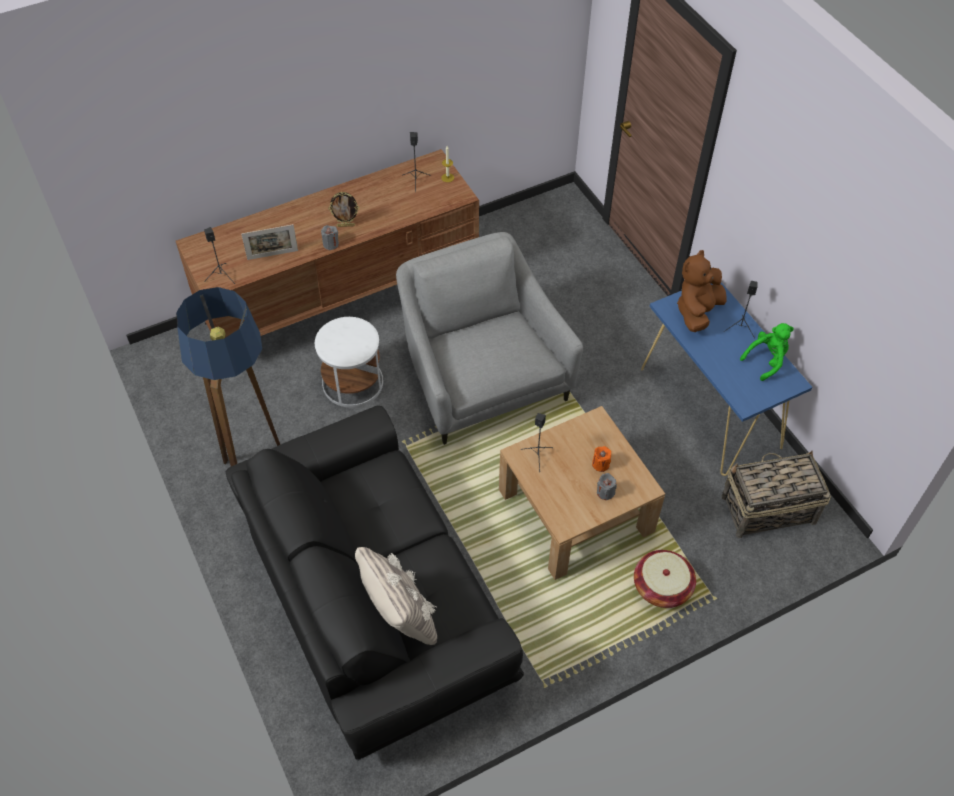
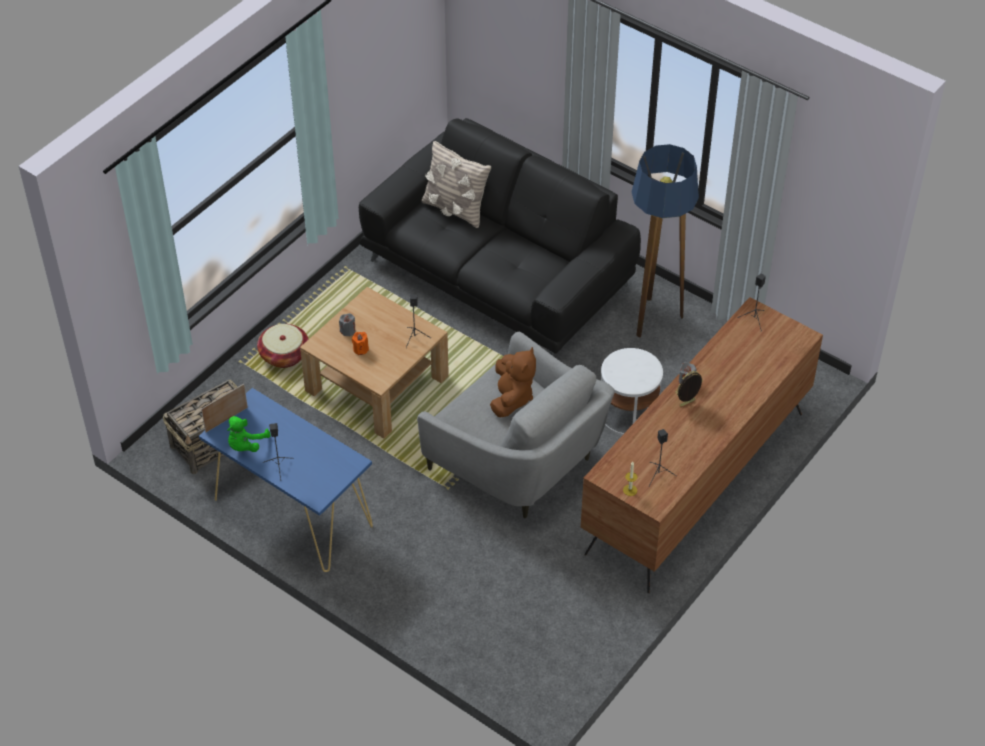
camera: 155 degrees right, 5 degrees down
picture frame [241,224,298,260] -> picture frame moved to [201,384,248,432]
brown plush toy [677,250,727,332] -> brown plush toy moved to [490,347,536,418]

